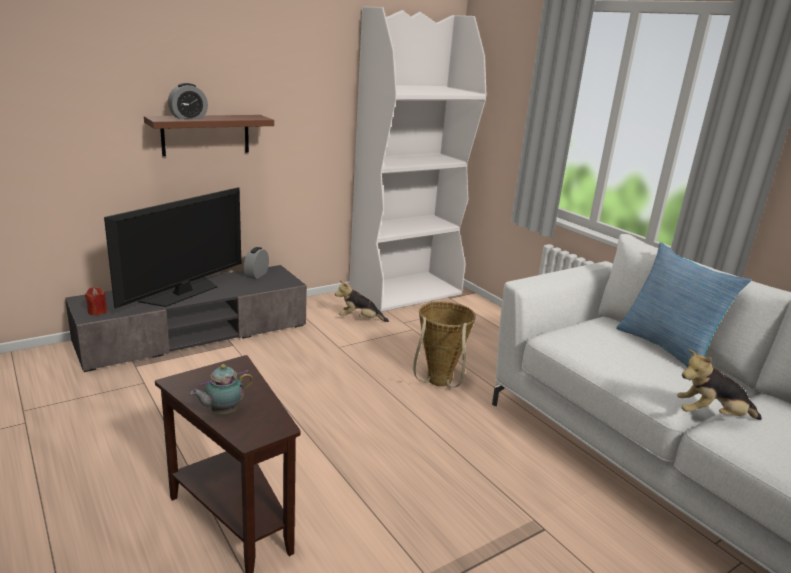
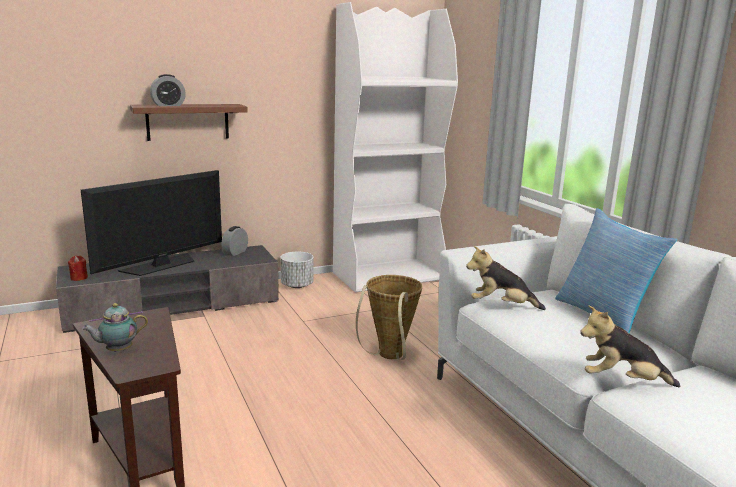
camera: 10 degrees right, 5 degrees down
plush toy [335,280,389,322] -> plush toy moved to [466,245,546,310]
none -> white planter [281,252,314,288]

